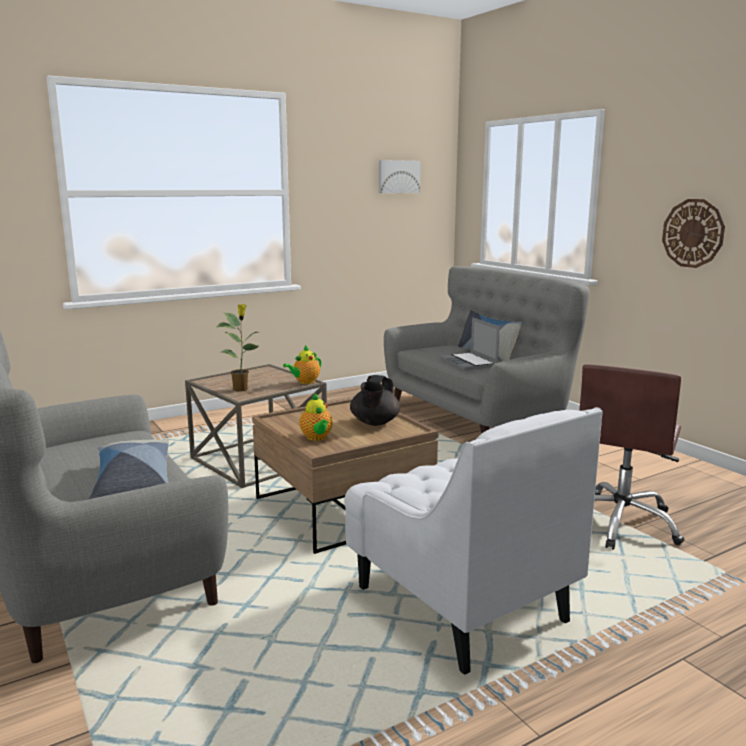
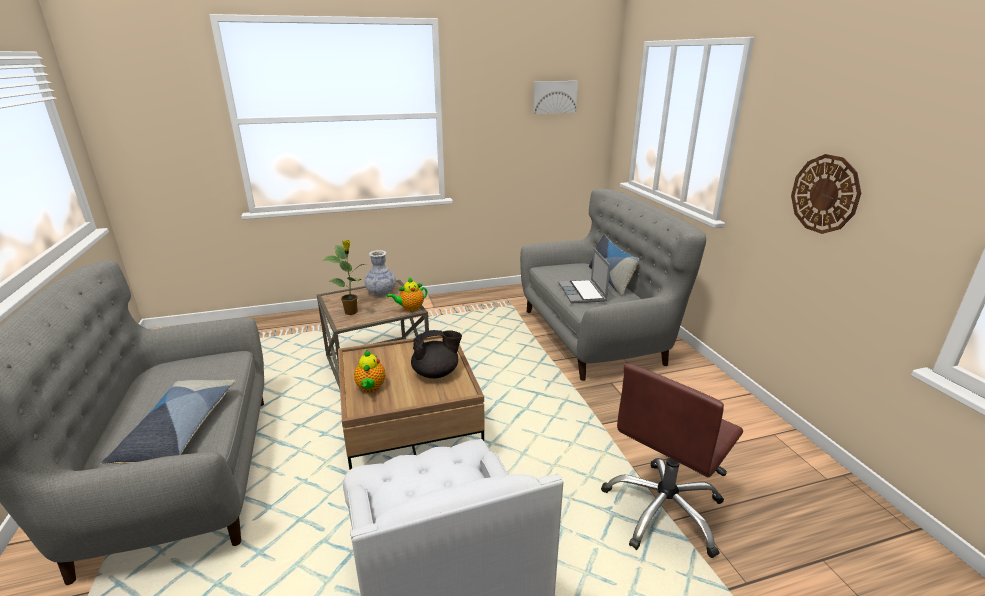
camera: 15 degrees right, 10 degrees up
black teapot [350,375,400,426] -> black teapot turned 135 degrees counterclockwise [411,330,462,378]
none -> vase [364,250,396,296]

